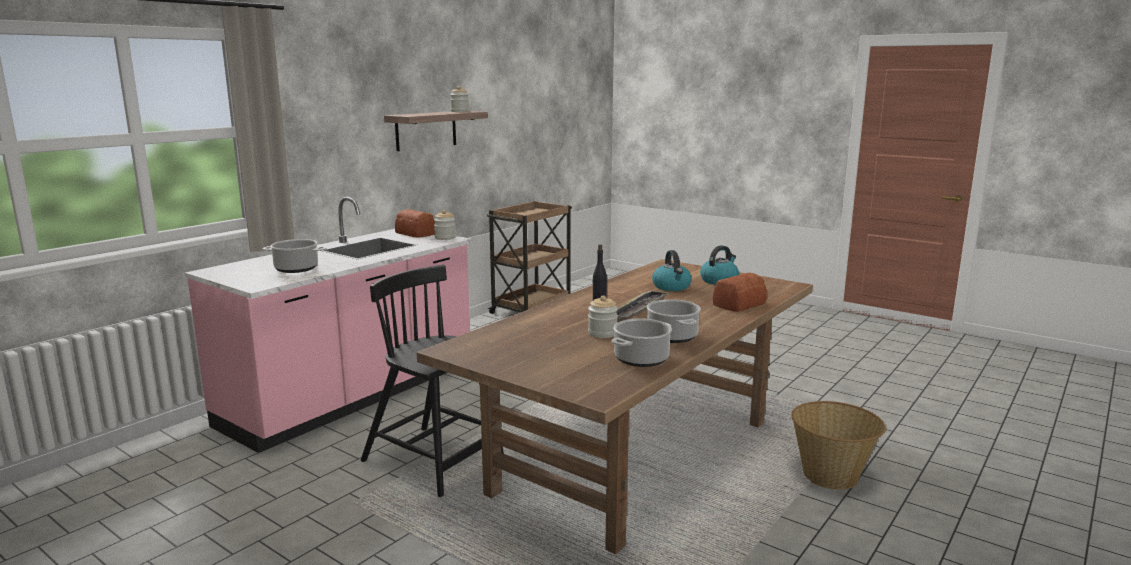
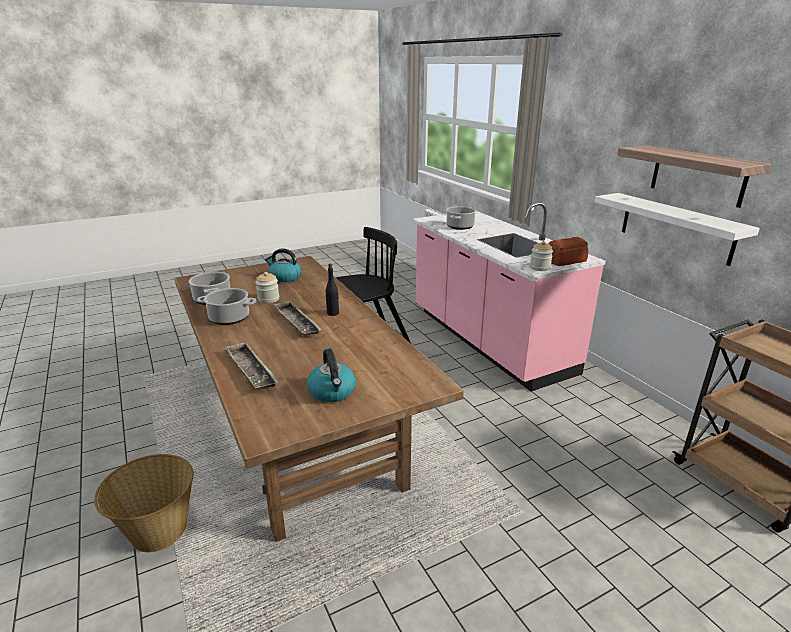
camera: 115 degrees right, 10 degrees up
jar [450,86,469,112] -> none
kettle [652,250,692,291] -> kettle moved to [265,248,301,282]
bread [713,273,767,312] -> tray [225,342,279,389]
none -> white shelf [595,193,760,266]

